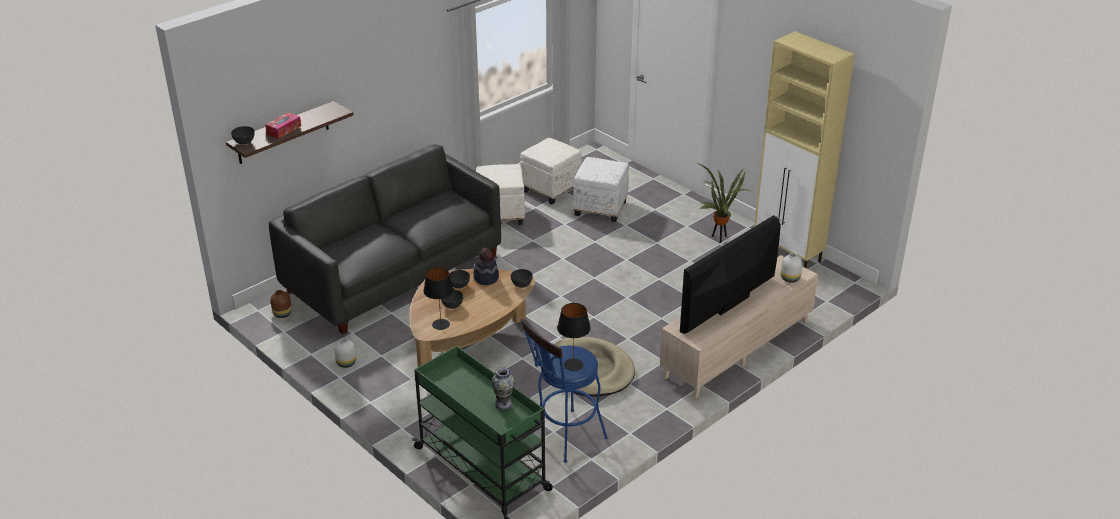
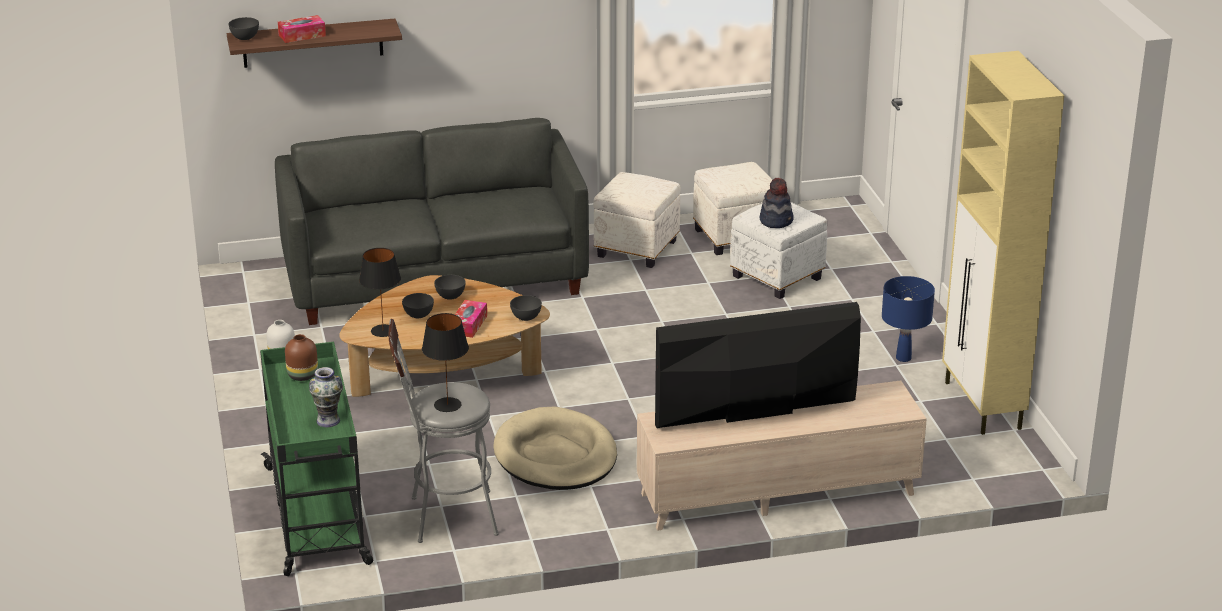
camera: 30 degrees right, 5 degrees down
brown vase [270,290,292,318] -> brown vase moved to [285,334,318,381]
hat [473,248,499,285] -> hat moved to [759,178,794,228]
blue stool [520,319,608,463] -> grey stool [389,319,499,543]
potted plant [695,162,750,243] -> blue table lamp [882,276,935,362]
white vase [781,253,802,283] -> none
none -> tissue box [455,300,487,338]

